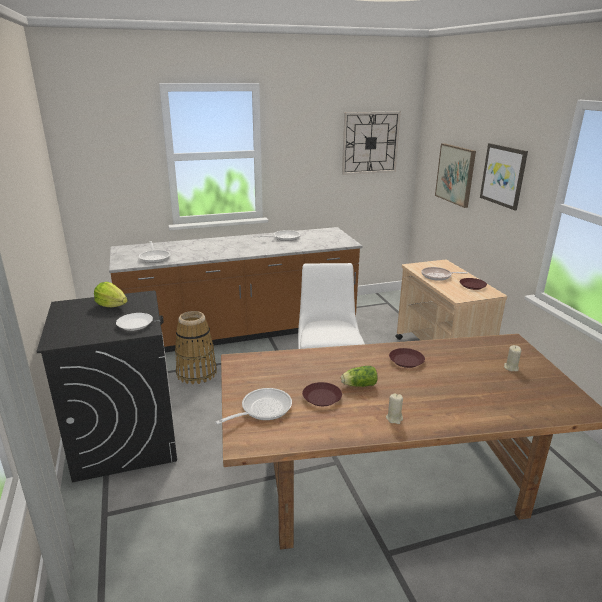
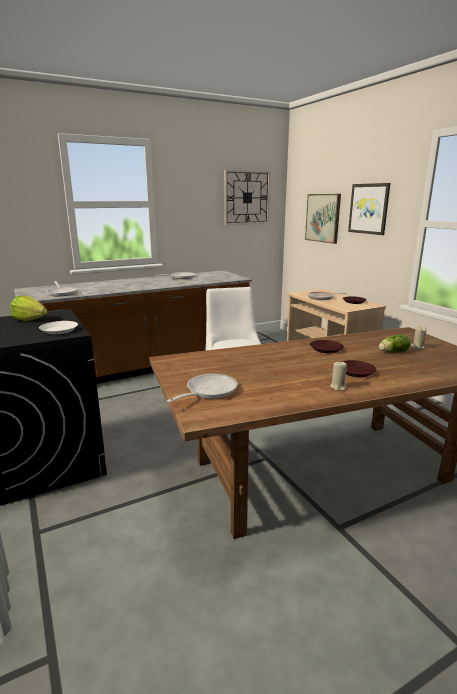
camera: 10 degrees left, 5 degrees down
basket [175,311,217,384] -> none
brown plate [302,382,342,406] -> brown plate moved to [342,360,376,377]
lettuce [341,366,378,387] -> lettuce moved to [379,334,410,353]

